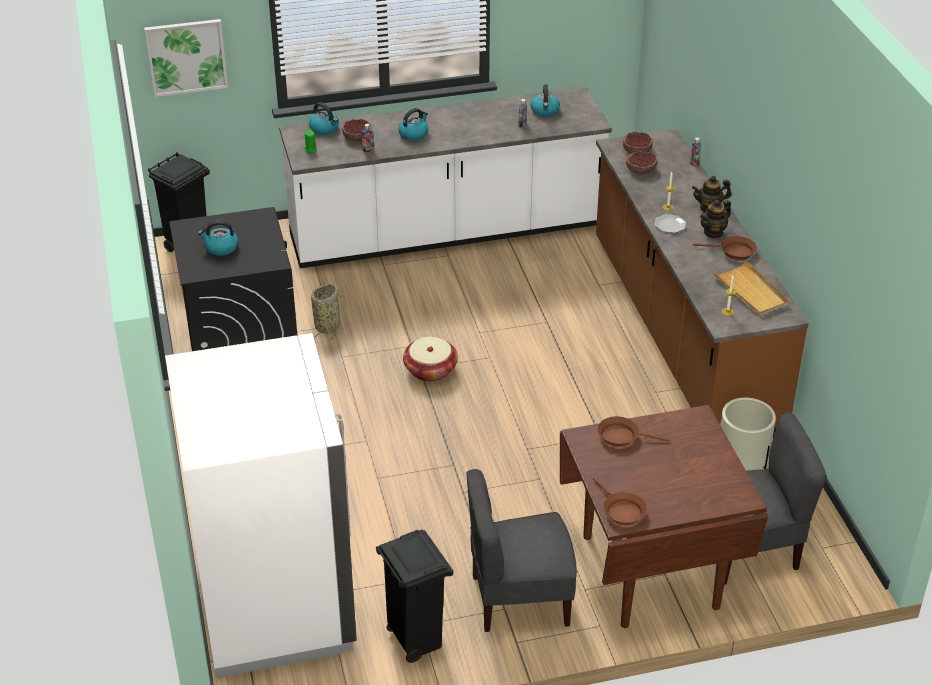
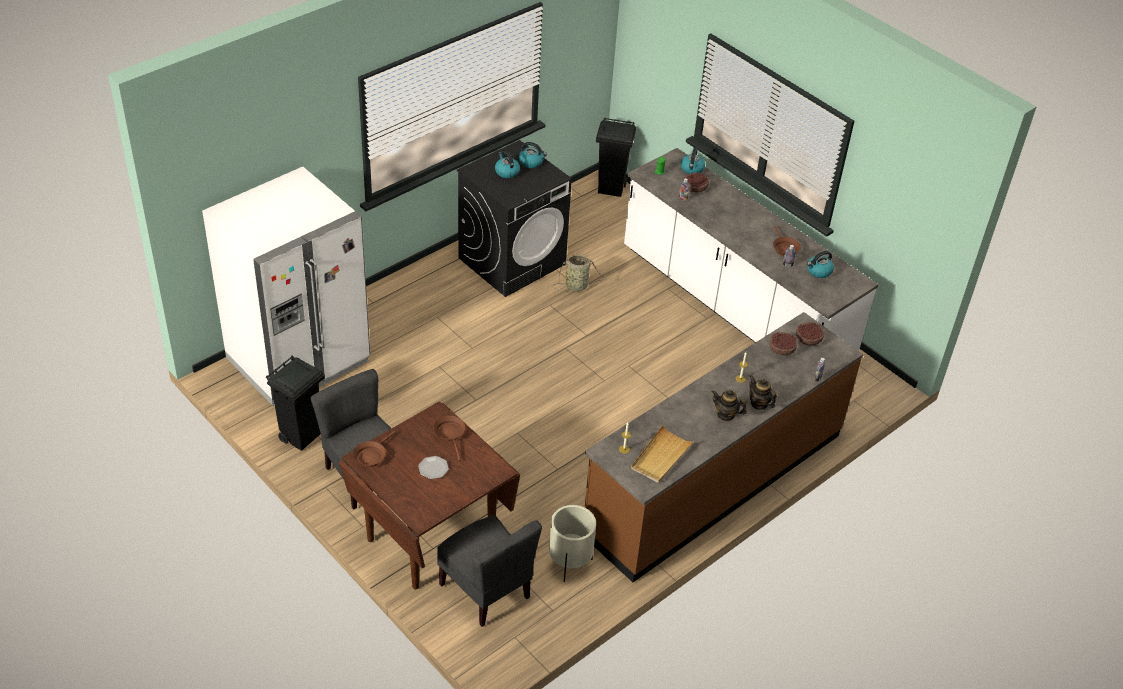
camera: 60 degrees right, 5 degrees up
picture [144,19,228,97] -> none
kettle [398,108,428,141] -> kettle moved to [519,142,547,168]
basket [403,337,458,382] -> none
plate [654,214,686,233] -> plate moved to [418,456,449,479]
brown frying pan [693,236,757,260] -> brown frying pan moved to [773,226,801,257]

